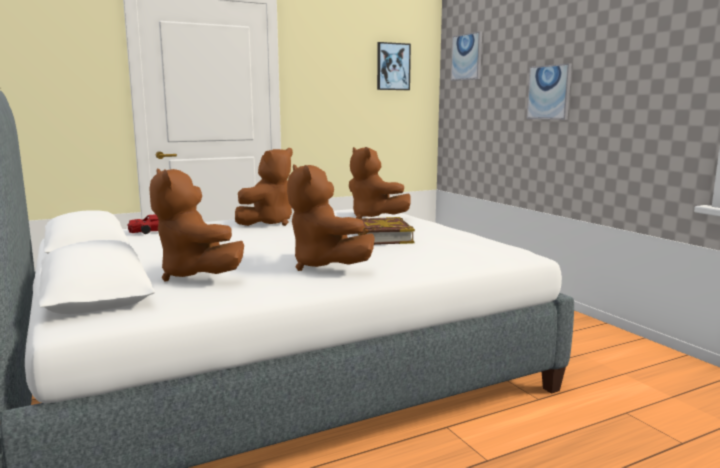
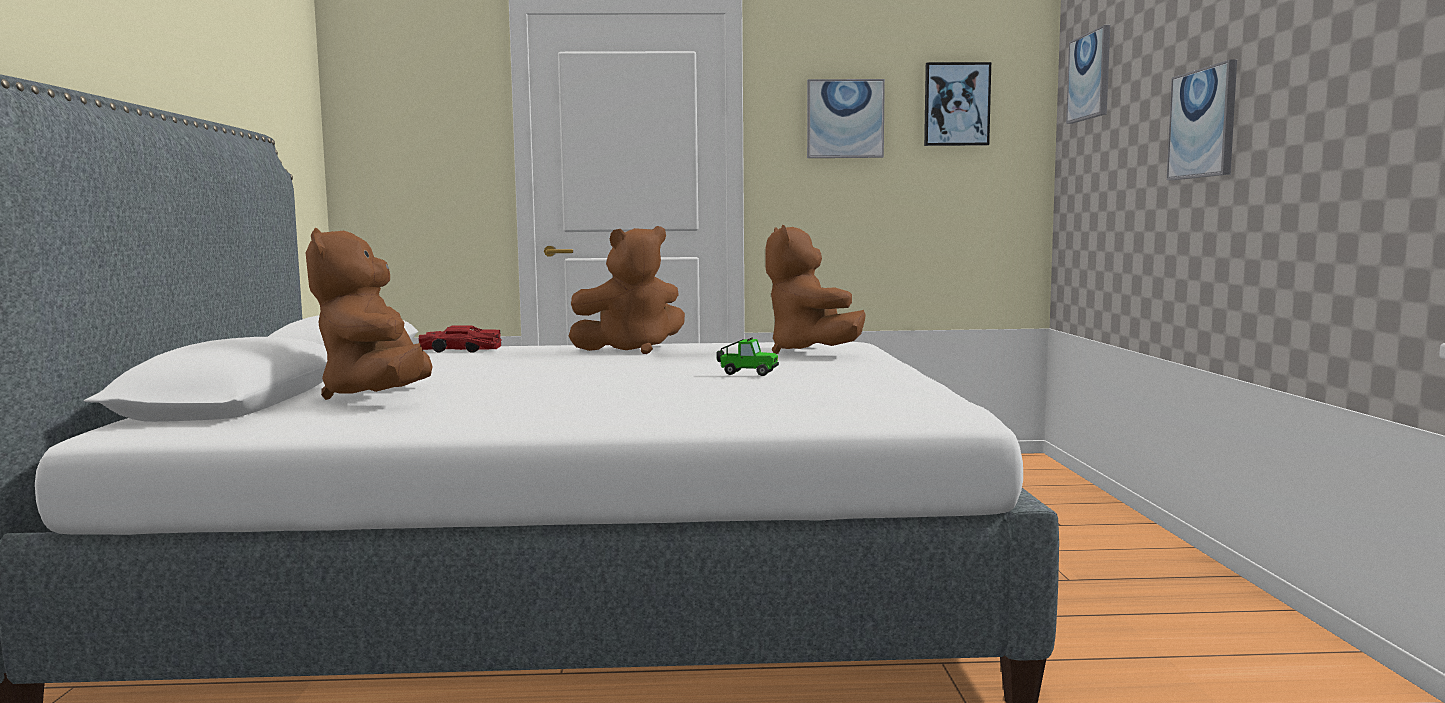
camera: 25 degrees right, 5 degrees down
brown plush toy [287,164,375,271] -> none
book [357,217,415,245] -> toy car [716,337,779,376]
none -> picture [807,79,885,158]

